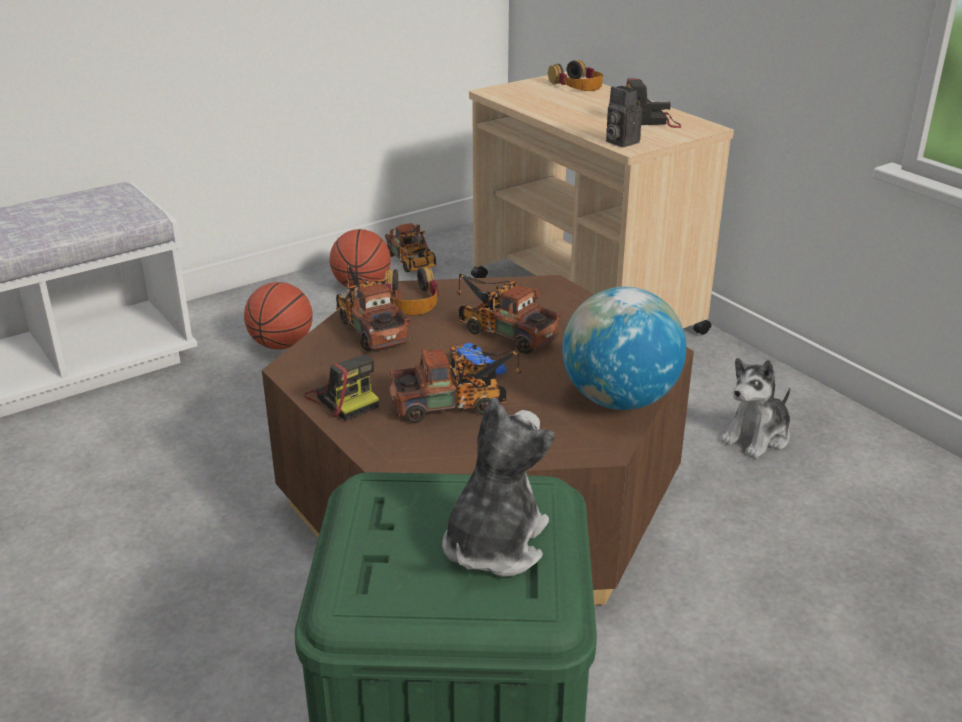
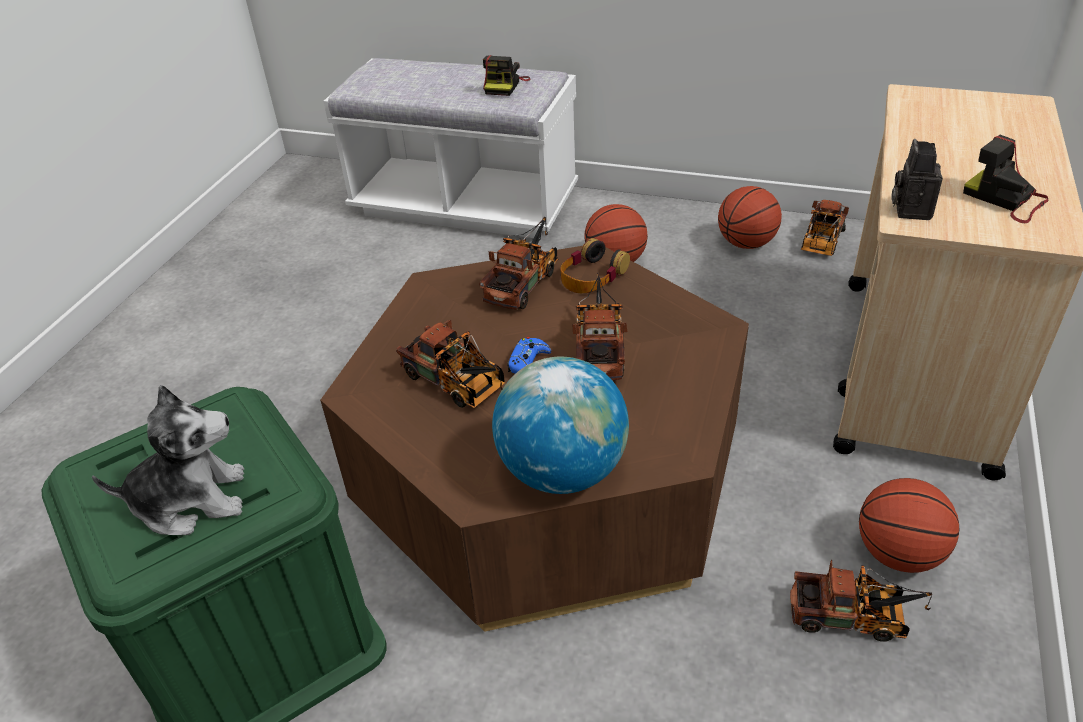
camera: 55 degrees right, 10 degrees up
camera [304,355,379,421] -> camera moved to [483,55,530,96]
headphones [548,60,603,91] -> none
plush toy [720,358,791,458] -> toy truck [790,560,933,642]
none -> basketball [859,478,960,573]

